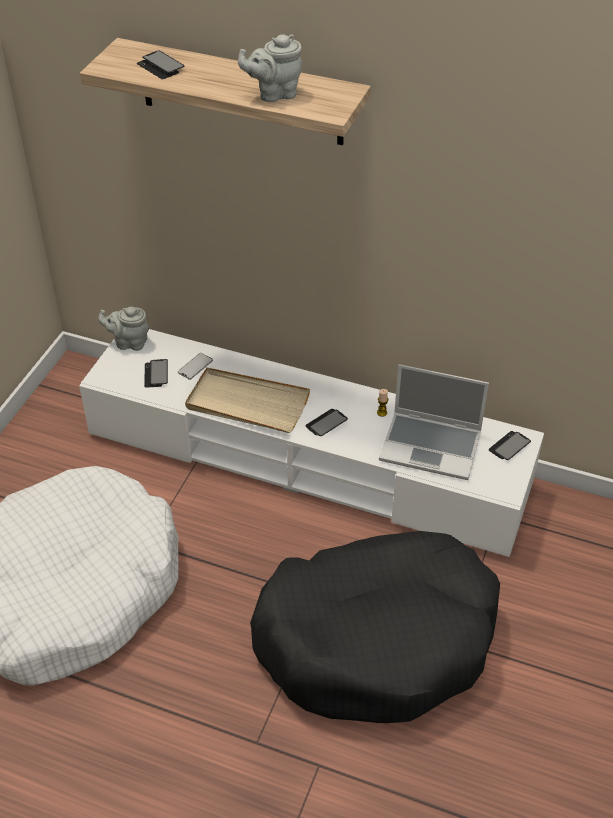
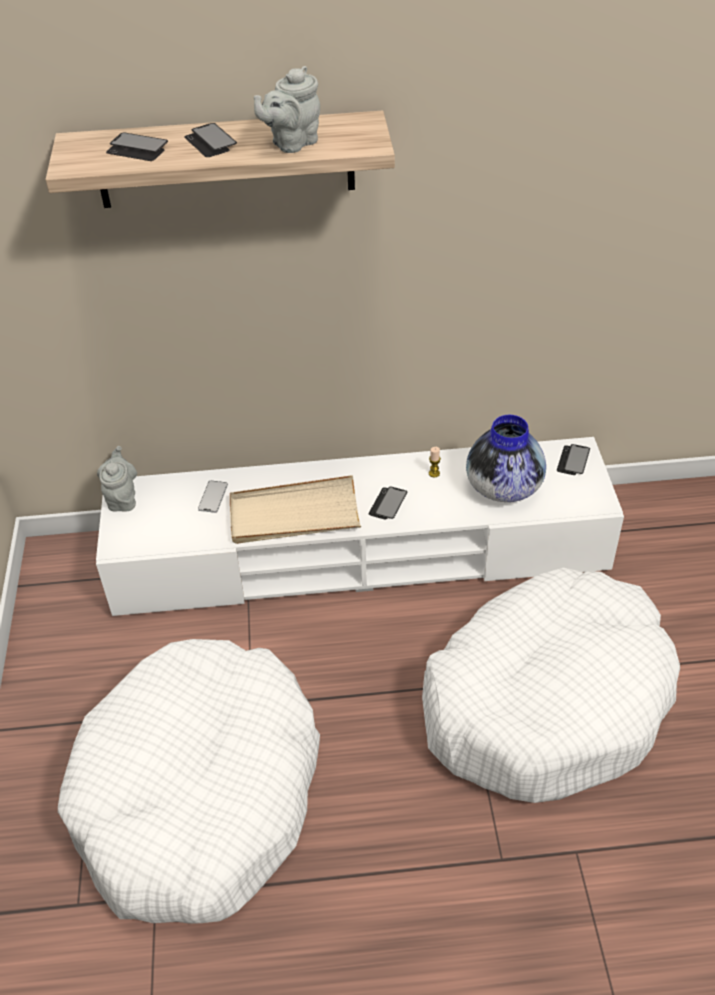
camera: 25 degrees left, 0 degrees up
grey teapot [98,307,149,351] -> grey teapot turned 105 degrees clockwise [97,446,137,512]
phone [144,359,168,388] -> phone moved to [184,123,237,157]
black dog bed [250,531,500,723] -> white dog bed [422,568,680,803]
laptop [379,364,489,480] -> vase [466,415,546,502]

